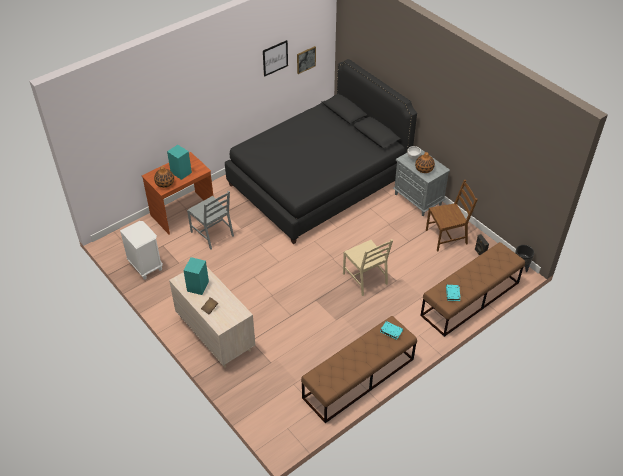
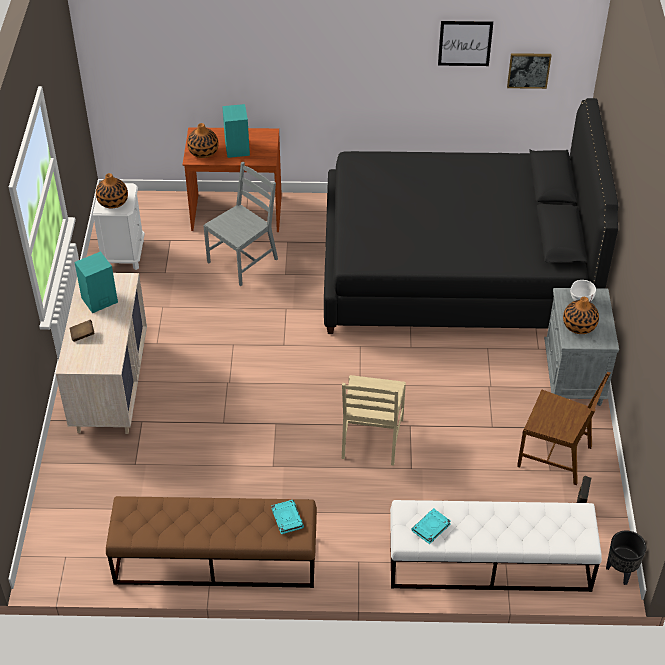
camera: 40 degrees right, 0 degrees up
grey chair [187,191,234,250] -> grey chair turned 135 degrees counterclockwise [203,162,278,286]
brown bench [420,242,525,337] -> white bench [390,500,602,592]
none -> vase [96,173,128,208]

